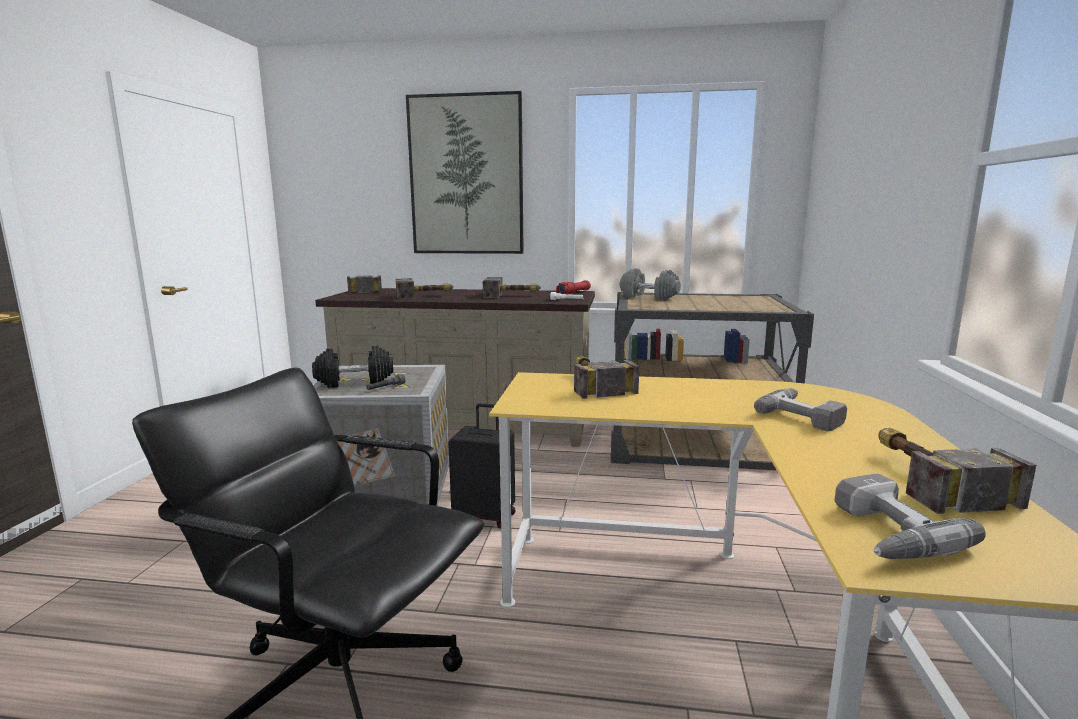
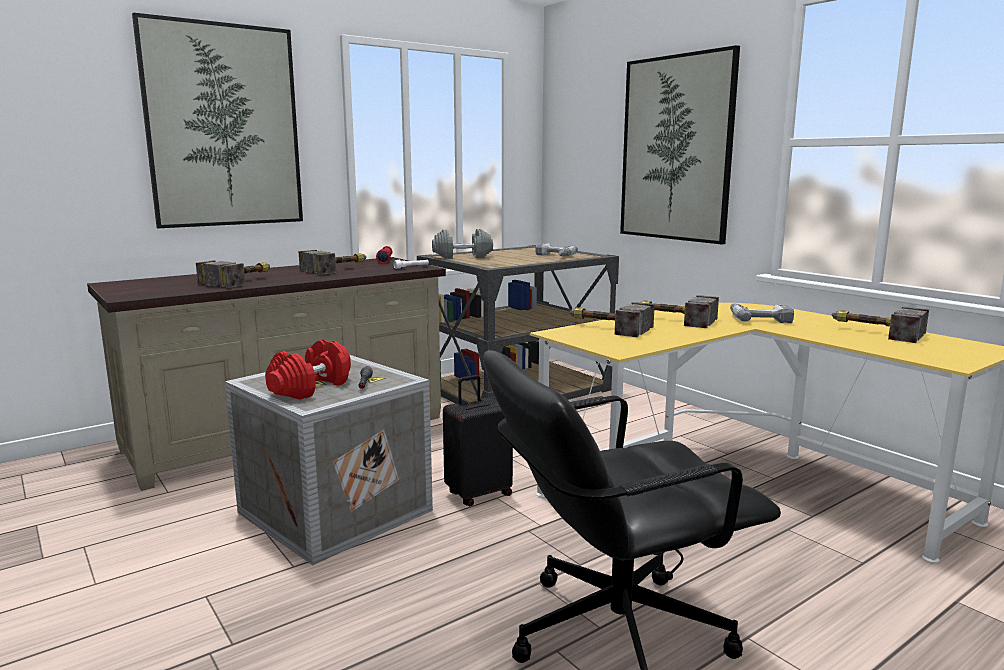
camera: 45 degrees left, 0 degrees up
black dumbbell [312,345,393,388] -> red dumbbell [265,339,351,400]
hammer [347,275,382,294] -> hammer moved to [640,295,719,328]
power drill [834,474,986,559] -> power drill moved to [535,243,578,256]
none -> picture [620,45,740,245]

